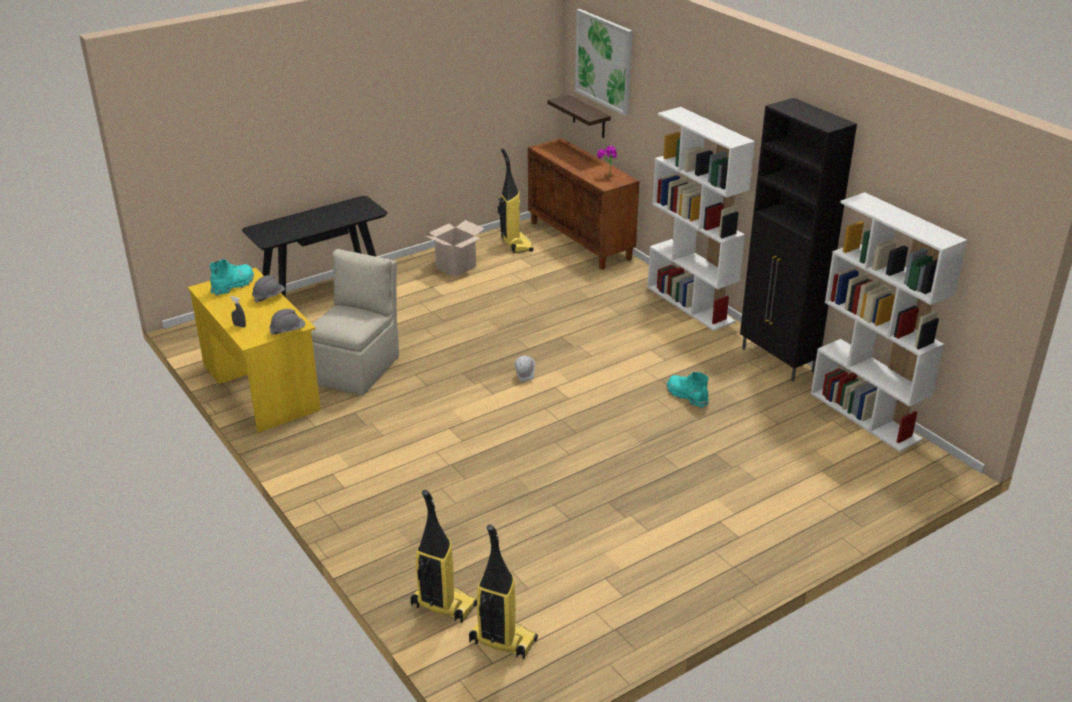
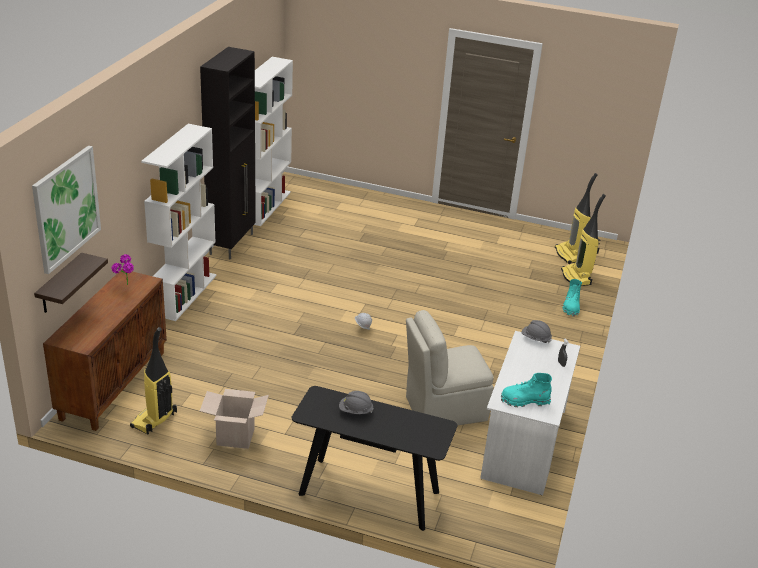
camera: 130 degrees left, 0 degrees up
yellow desk [188,268,321,433] -> white desk [480,331,580,495]
grey hard hat [252,275,285,303] -> grey hard hat moved to [339,391,374,414]
turquoise boot [667,372,709,408] -> turquoise boot moved to [563,279,582,316]

